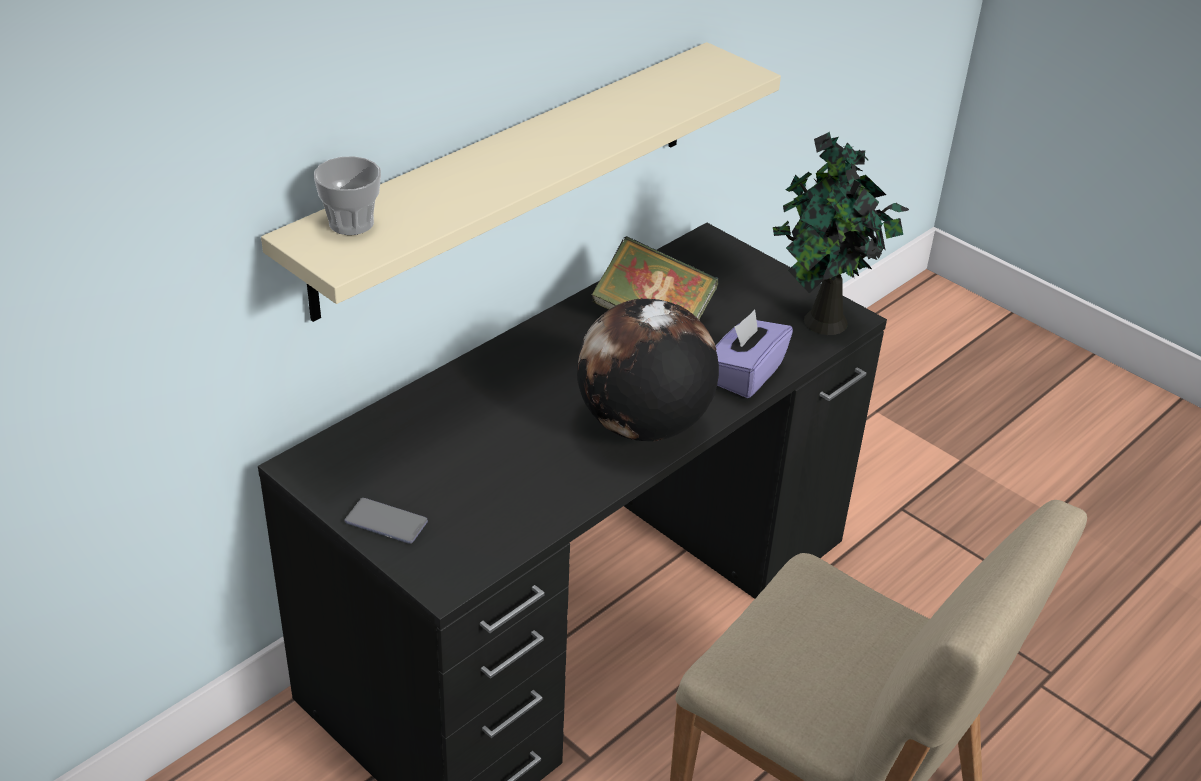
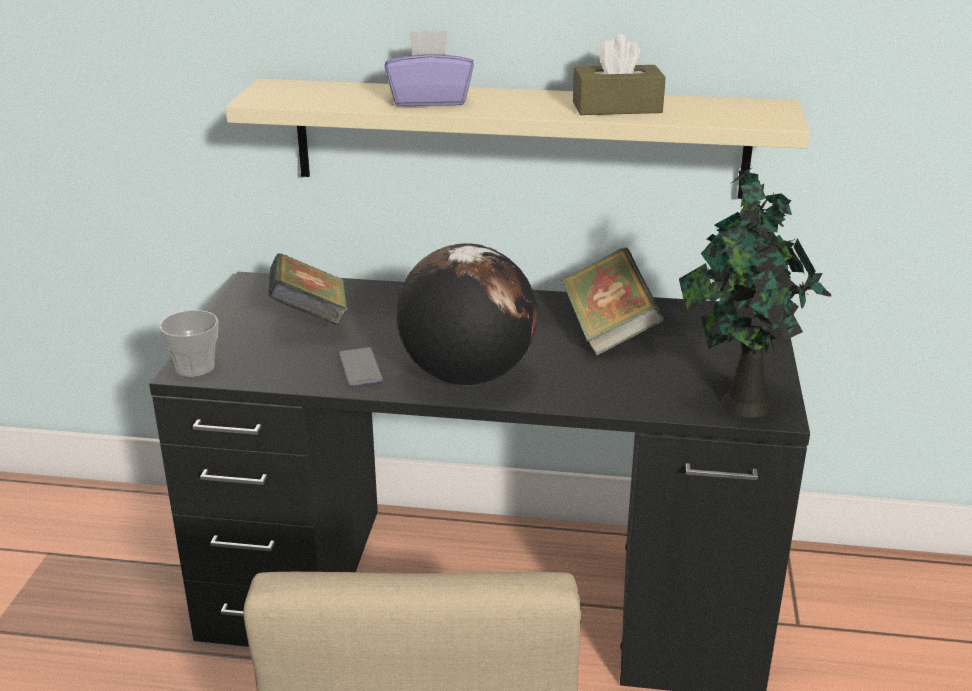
camera: 55 degrees right, 10 degrees down
cup [314,156,381,235] -> cup moved to [159,310,218,377]
phone [344,498,428,544] -> phone moved to [339,347,383,386]
purple tissue box [716,310,793,398] -> purple tissue box moved to [385,31,474,106]
none -> book [268,253,347,326]
none -> brown tissue box [573,34,666,115]

